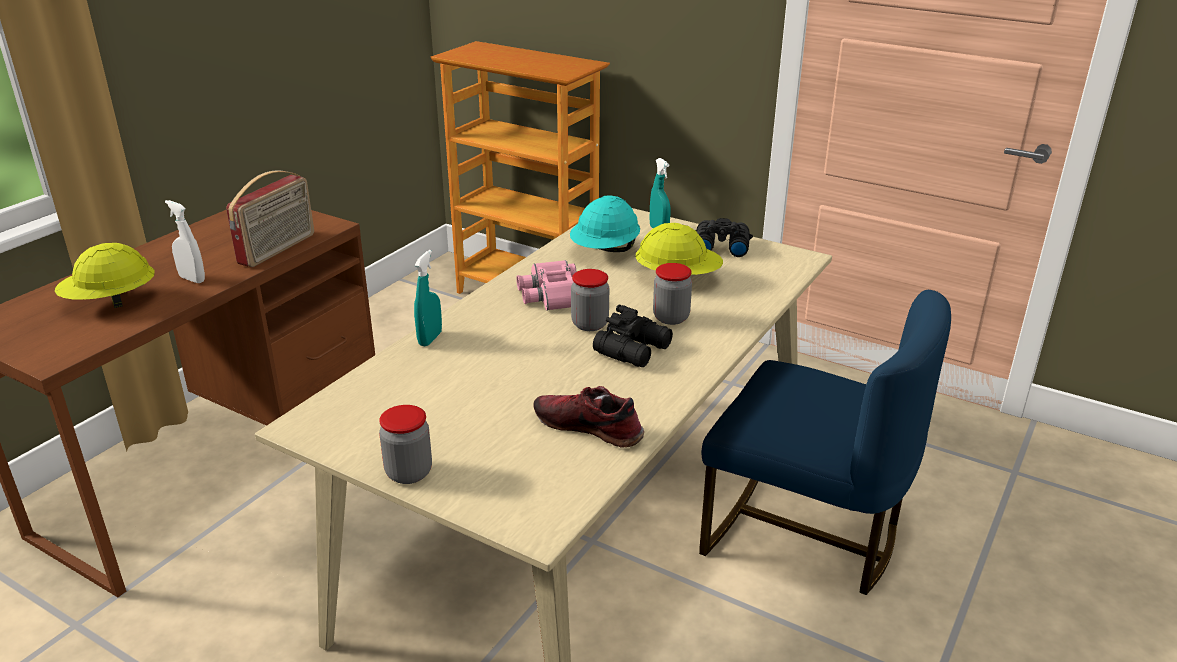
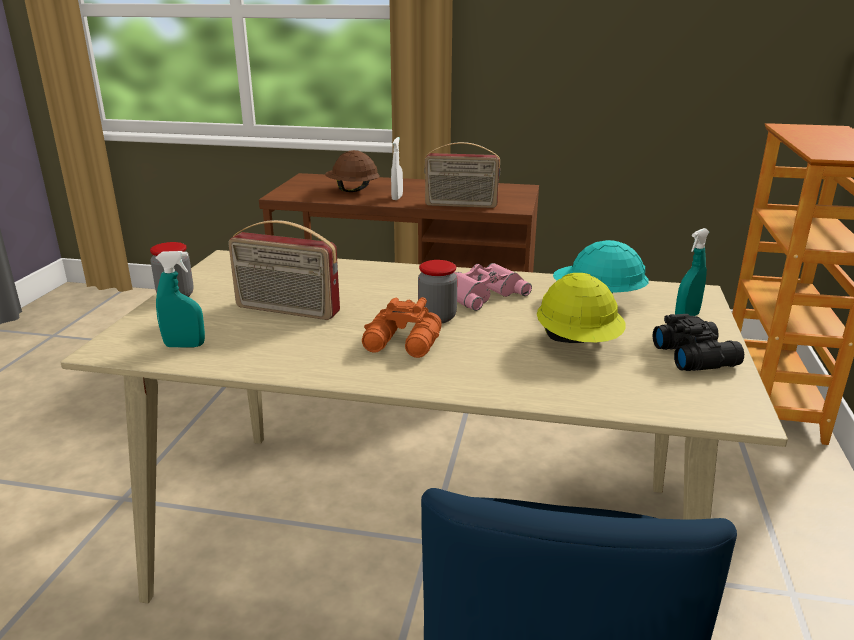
camera: 70 degrees right, 5 degrees down
yellow hard hat [54,243,155,308] -> brown hard hat [325,150,380,192]
turquoise spray bottle [414,250,442,346] -> turquoise spray bottle moved to [155,251,205,347]
shoe [533,386,644,448] -> none
black binoculars [593,304,673,367] -> orange binoculars [362,297,442,358]
jar [653,263,692,325] -> none
none -> radio [228,220,340,320]

